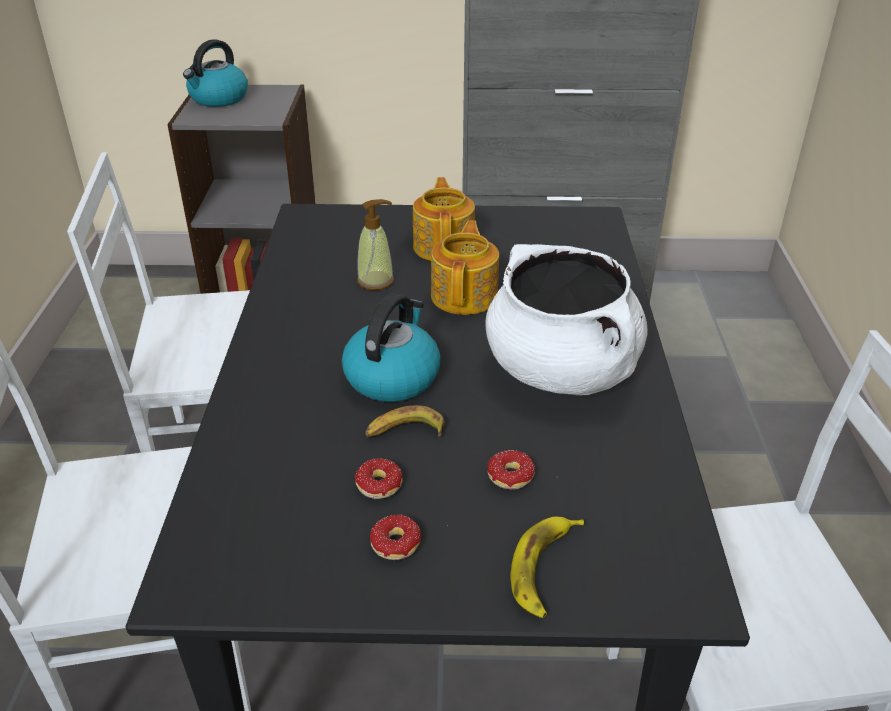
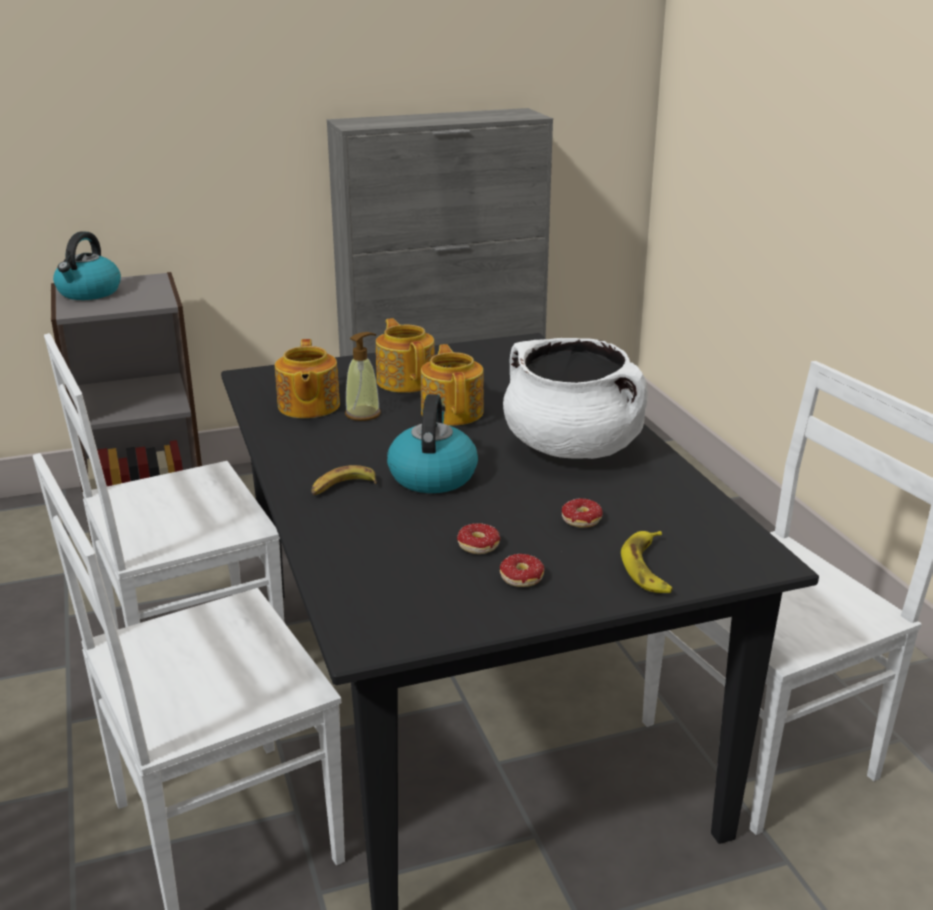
camera: 20 degrees left, 10 degrees down
banana [365,405,445,437] -> banana moved to [311,465,377,495]
none -> teapot [275,339,340,418]

